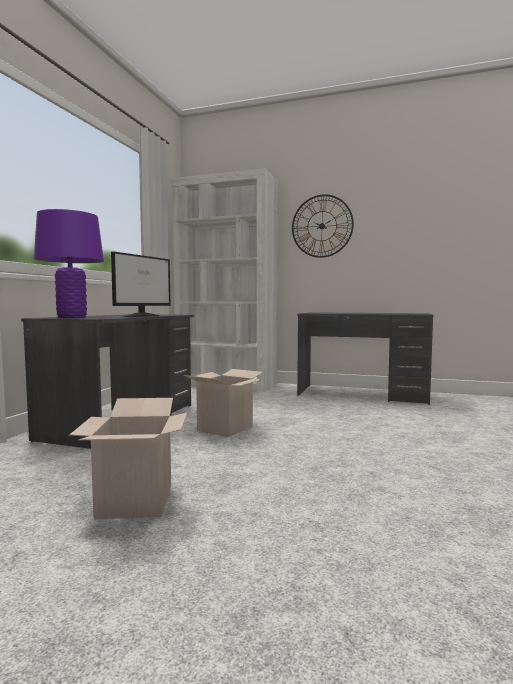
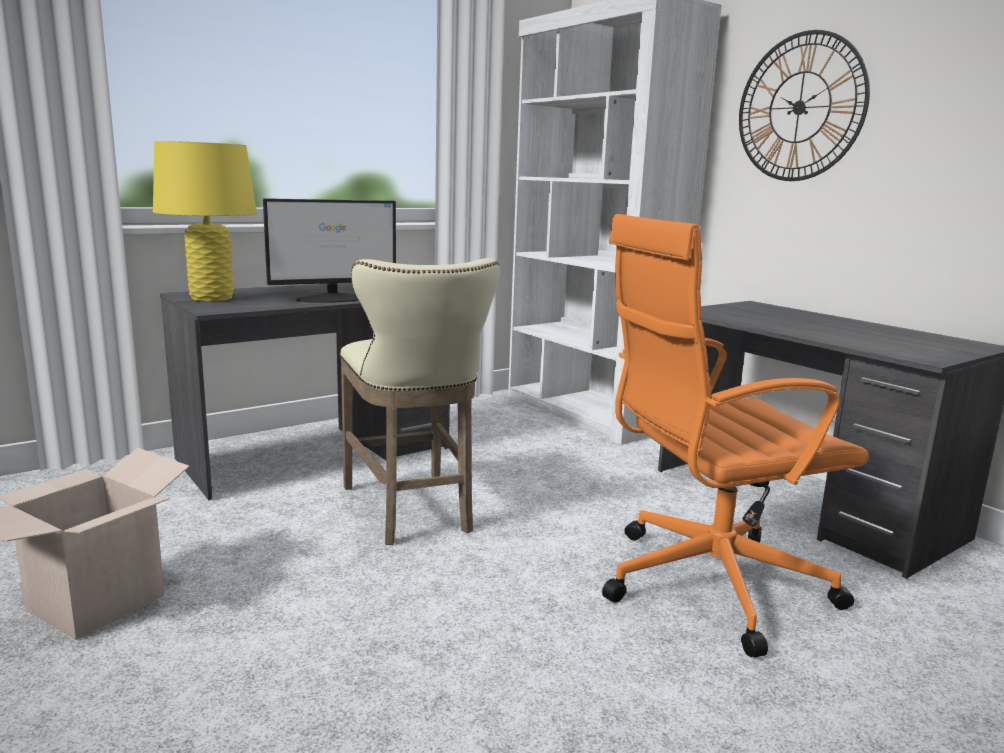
camera: 35 degrees right, 10 degrees up
purple table lamp [34,209,104,318] -> yellow table lamp [153,141,257,302]
cardboard box [184,369,263,437] -> beige stool [340,258,499,545]
none -> orange office chair [602,214,869,657]

